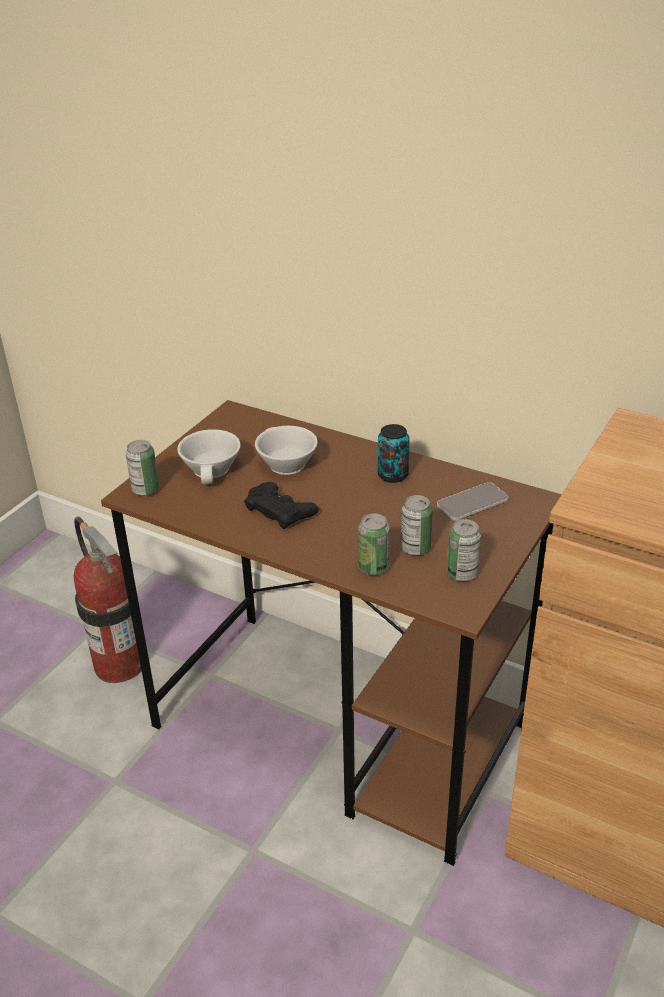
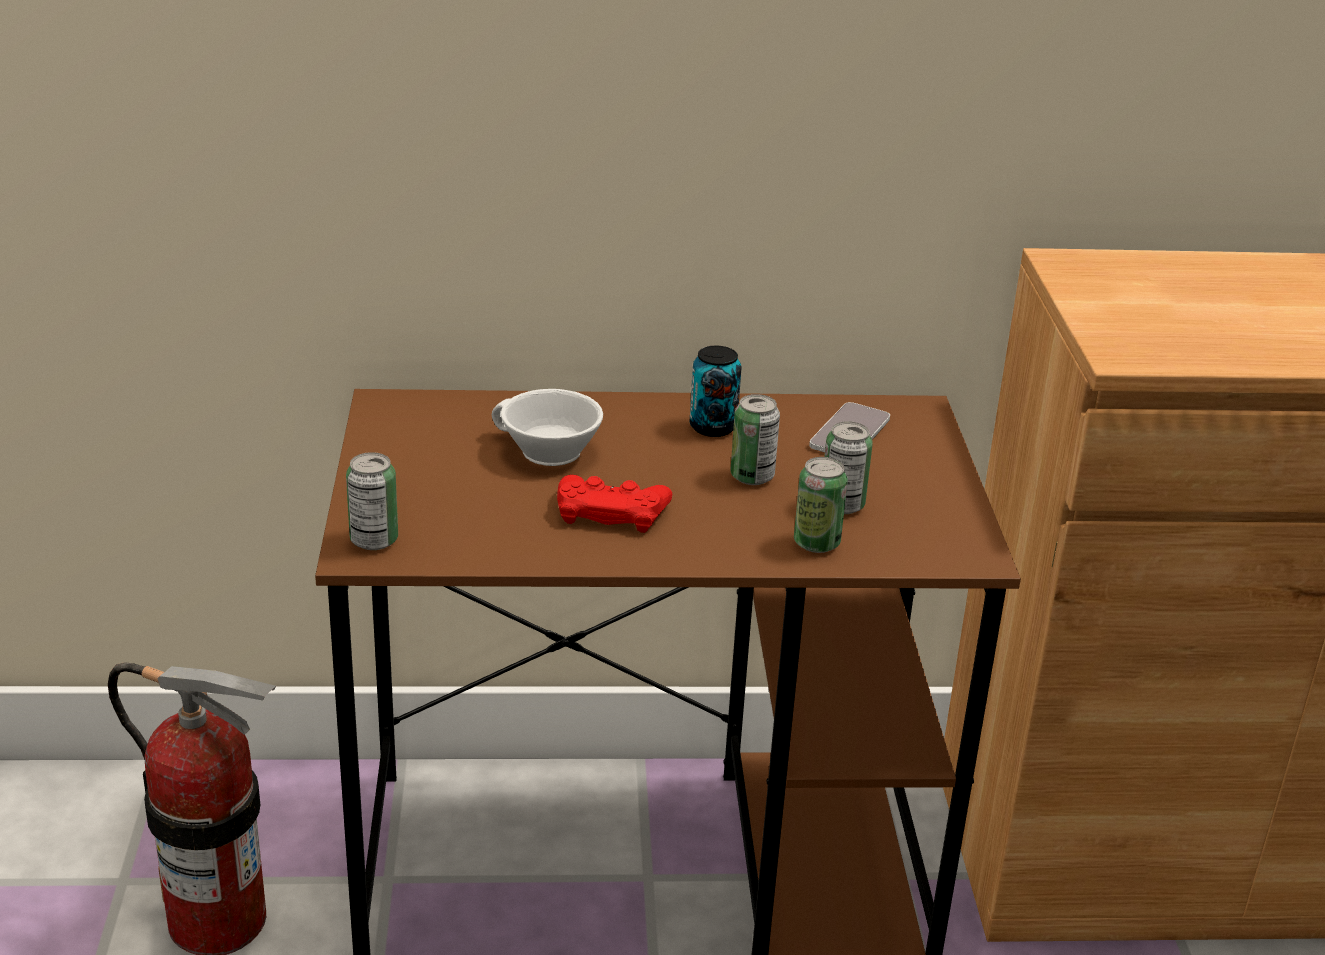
camera: 35 degrees left, 5 degrees down
white cup [177,429,241,485] -> none
black game controller [244,482,319,529] -> red game controller [557,475,672,533]
can [447,519,481,581] -> can moved to [730,394,780,485]

